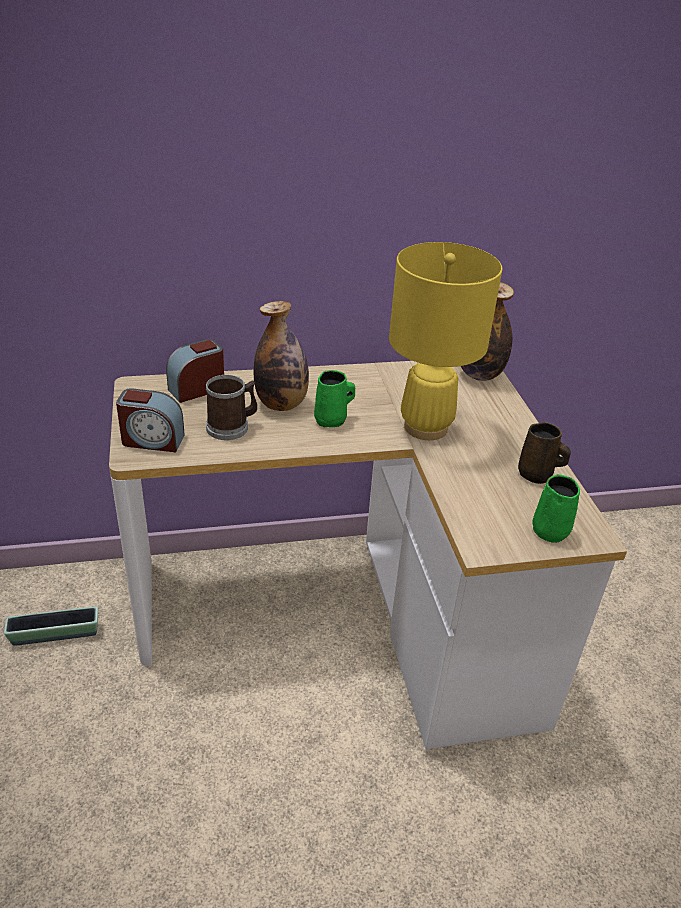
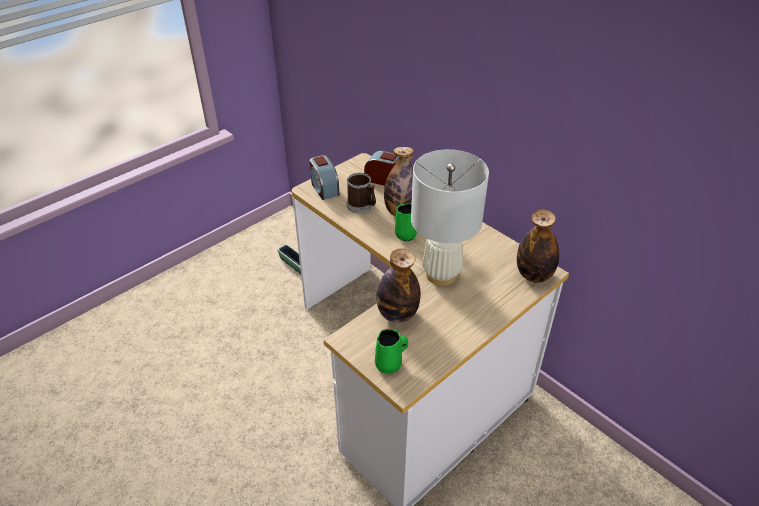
camera: 60 degrees right, 5 degrees up
yellow table lamp [389,242,502,440] -> white table lamp [411,149,489,286]
brown mug [518,422,571,484] -> none
none -> bottle [377,249,420,323]

